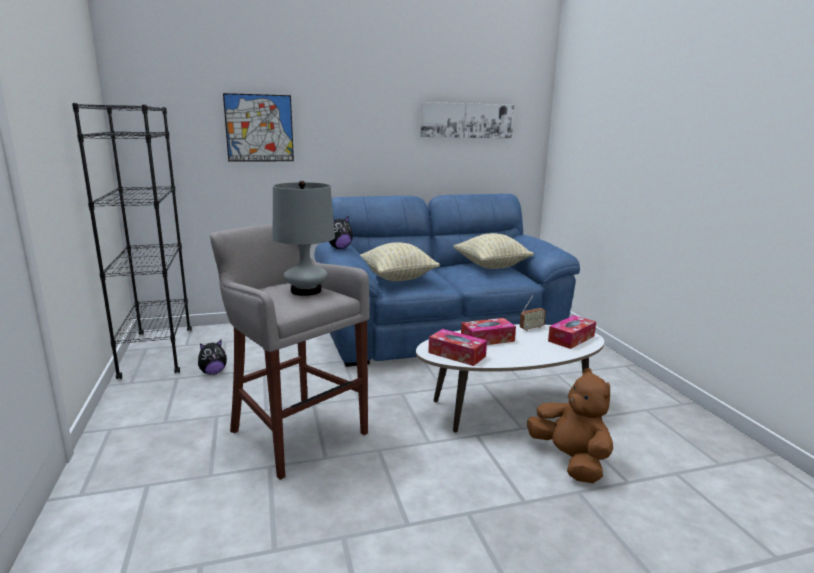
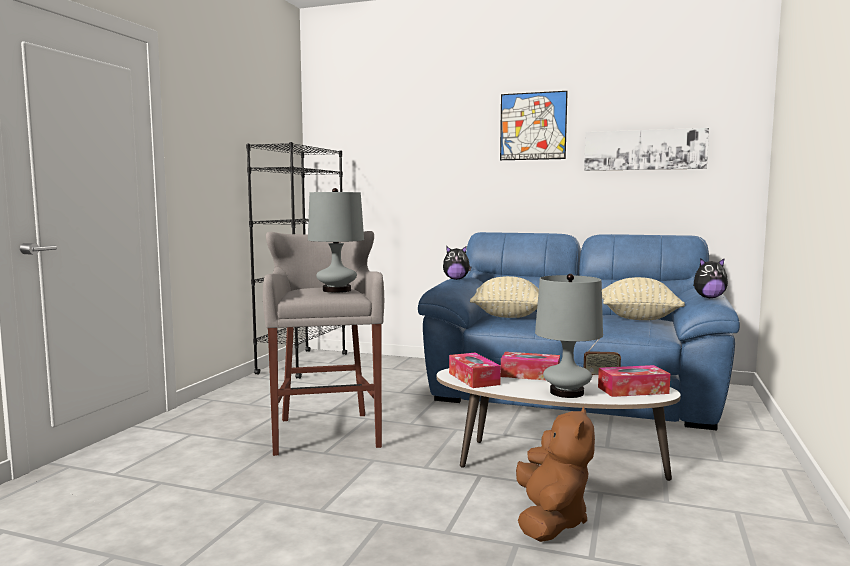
camera: 35 degrees right, 10 degrees down
plush toy [198,340,227,375] -> plush toy moved to [693,258,728,298]
picture [223,93,294,161] -> picture moved to [500,91,568,160]
none -> grey table lamp [535,274,603,398]

